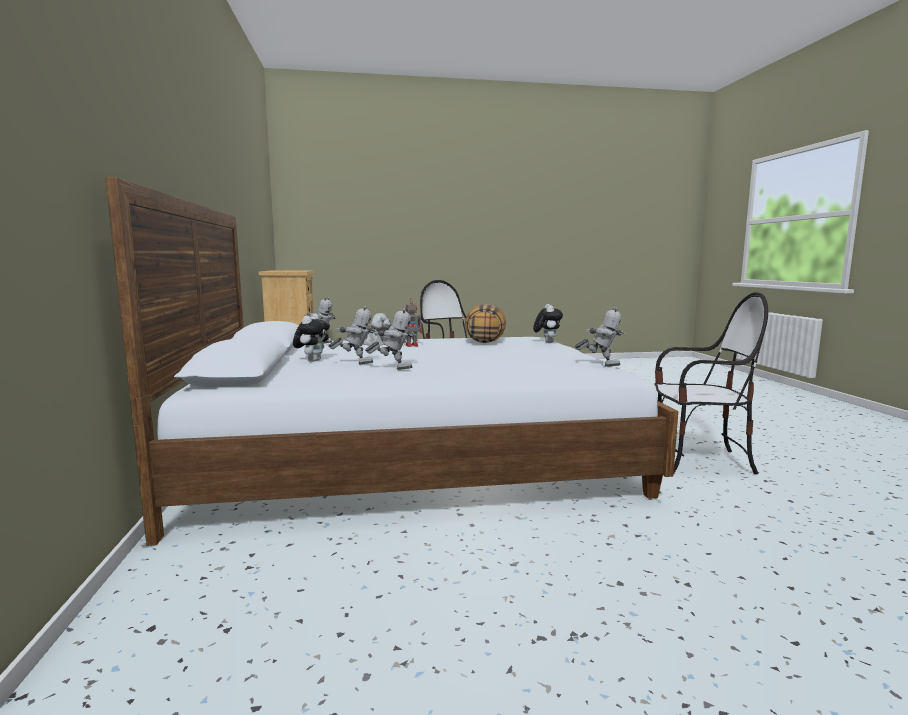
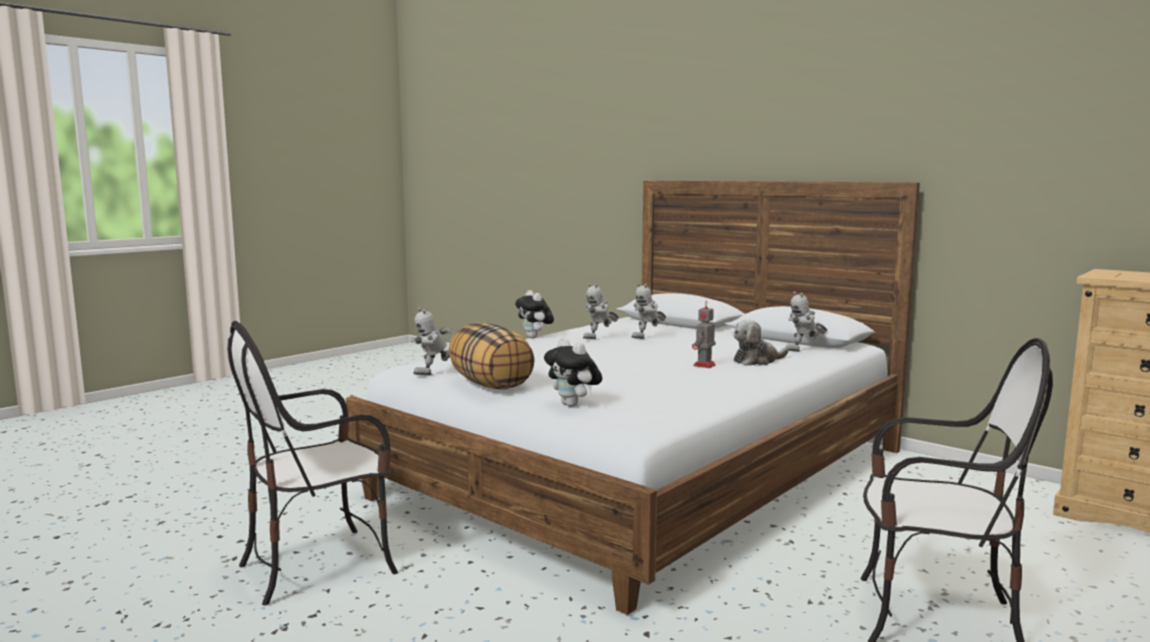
camera: 140 degrees right, 0 degrees up
plush toy [293,314,330,362] -> plush toy moved to [515,290,554,338]
pillow [465,303,506,343] -> pillow moved to [449,323,535,389]

